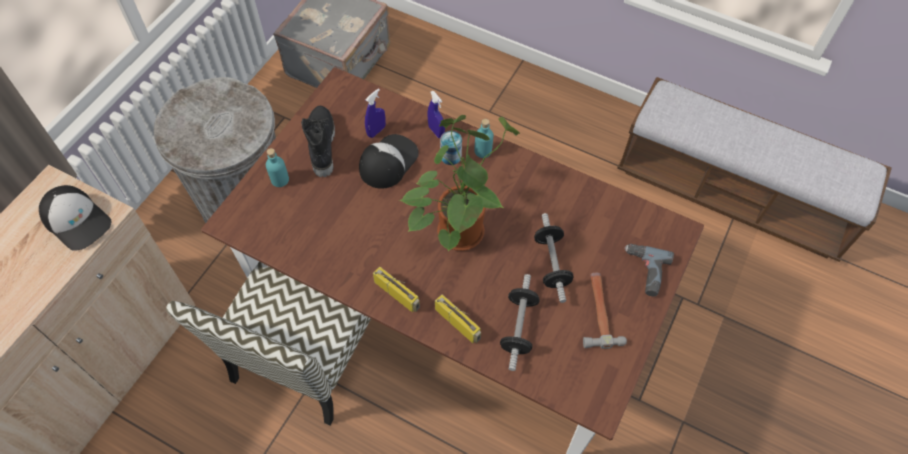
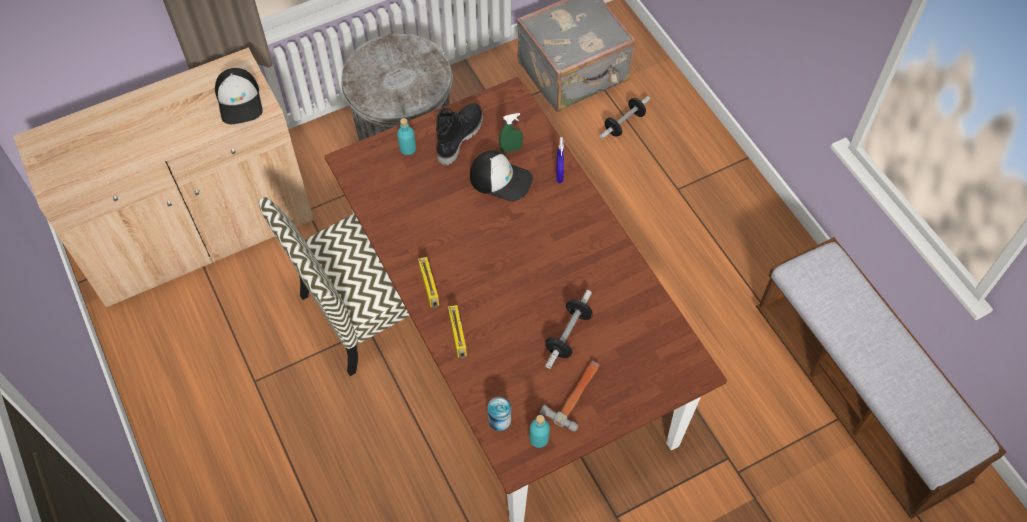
camera: 35 degrees right, 0 degrees up
cap [359,134,419,189] -> cap turned 45 degrees clockwise [470,150,533,202]
blue spray bottle [365,88,386,138] -> green spray bottle [499,113,523,153]
potted plant [399,115,520,251] -> none
can [440,131,462,165] -> can moved to [488,397,511,431]
turquoise bottle [474,119,493,158] -> turquoise bottle moved to [529,415,550,448]
dumbbell [500,274,540,371] -> dumbbell moved to [600,96,650,139]
power drill [624,244,674,296] -> none

